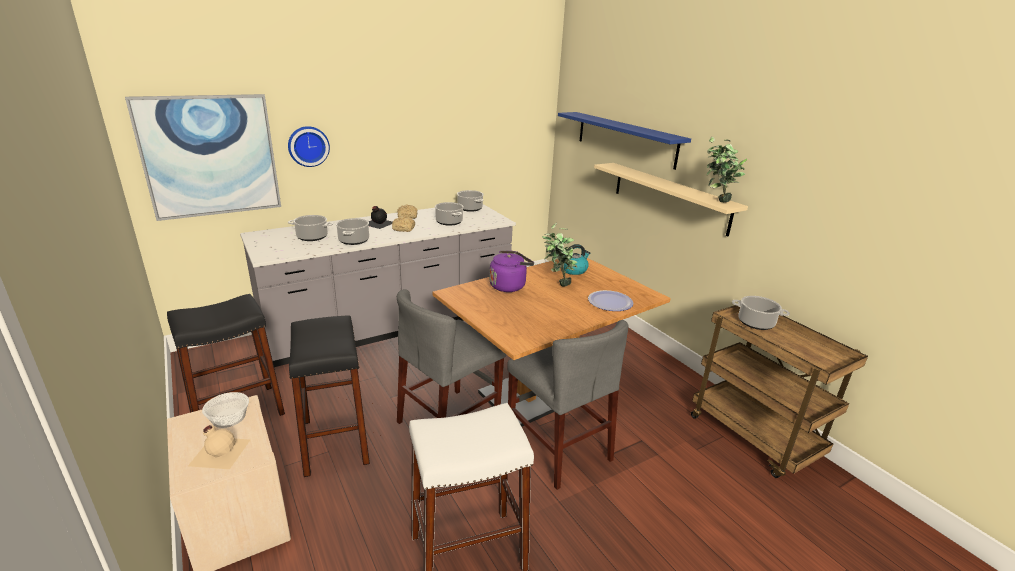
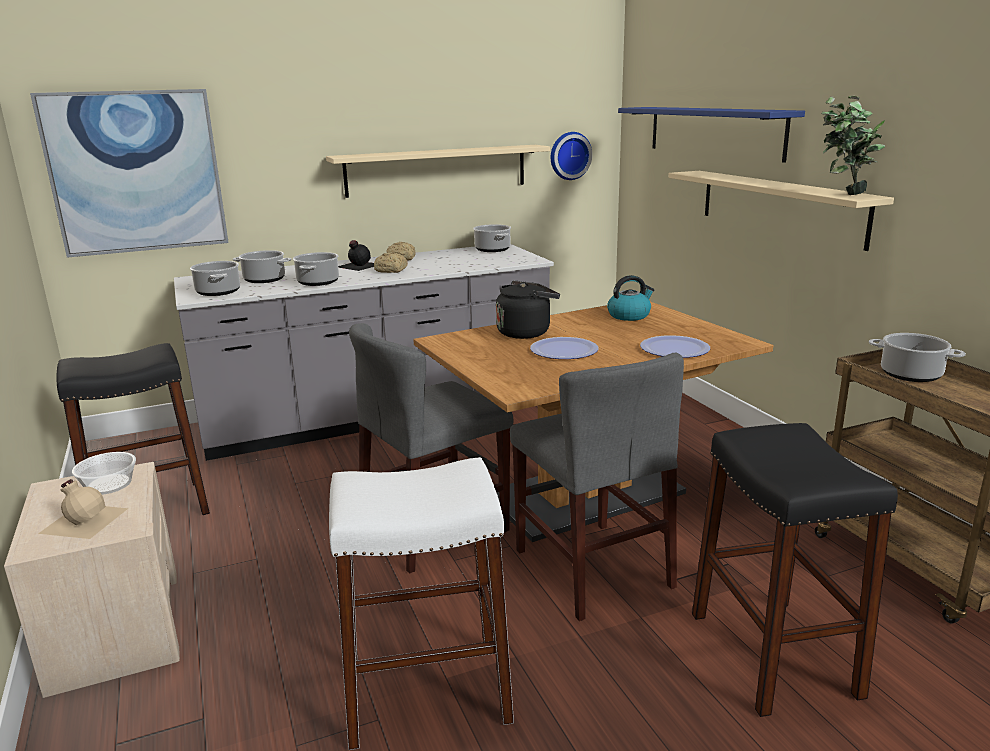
camera: 10 degrees right, 5 degrees down
wall clock [288,126,330,167] -> wall clock moved to [551,132,592,180]
black stool [289,316,370,477] -> black stool moved to [692,423,898,717]
cooking pot [435,202,464,226] -> cooking pot moved to [190,261,240,296]
purple kettle [489,250,534,292] -> black kettle [496,281,560,339]
potted plant [542,223,577,286] -> none
none -> beige shelf [326,145,550,198]
none -> plate [530,337,599,359]

